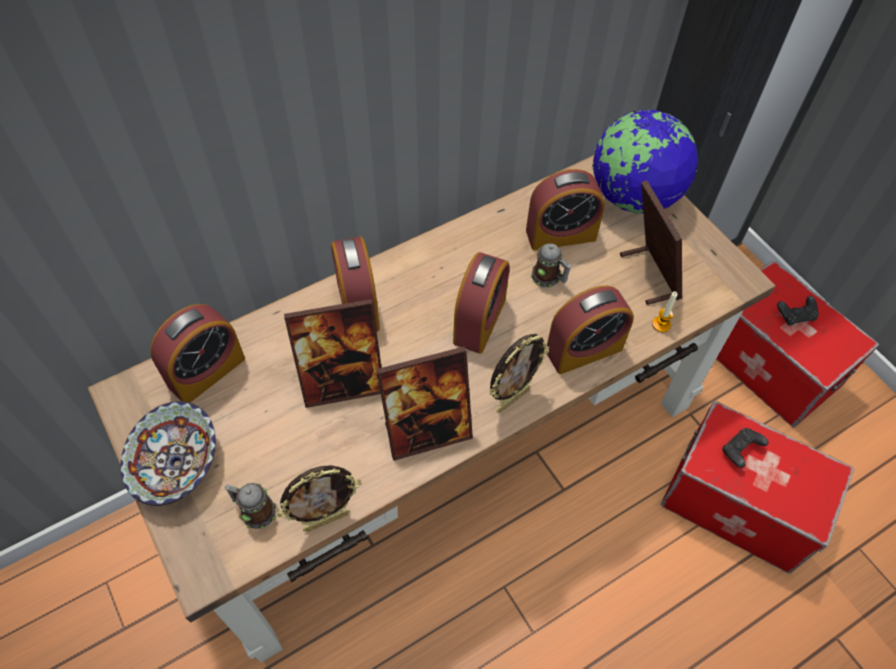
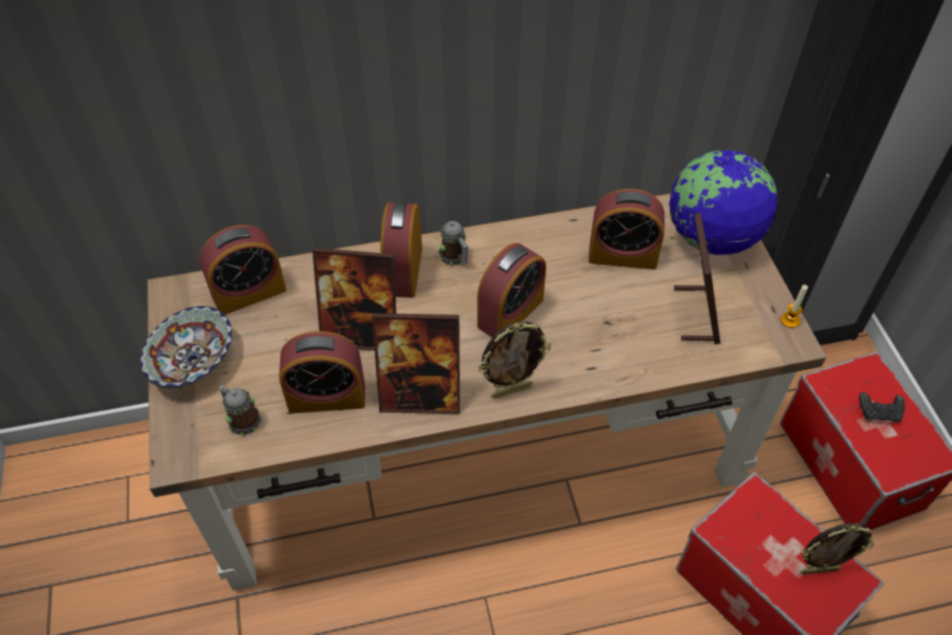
camera: 20 degrees right, 5 degrees down
picture frame [277,465,361,532] -> picture frame moved to [800,523,874,575]
mug [531,243,572,287] -> mug moved to [438,221,468,265]
alarm clock [547,285,634,374] -> alarm clock moved to [279,331,365,414]
candle [652,291,677,333] -> candle moved to [781,285,808,328]
black game controller [722,428,769,468] -> none

